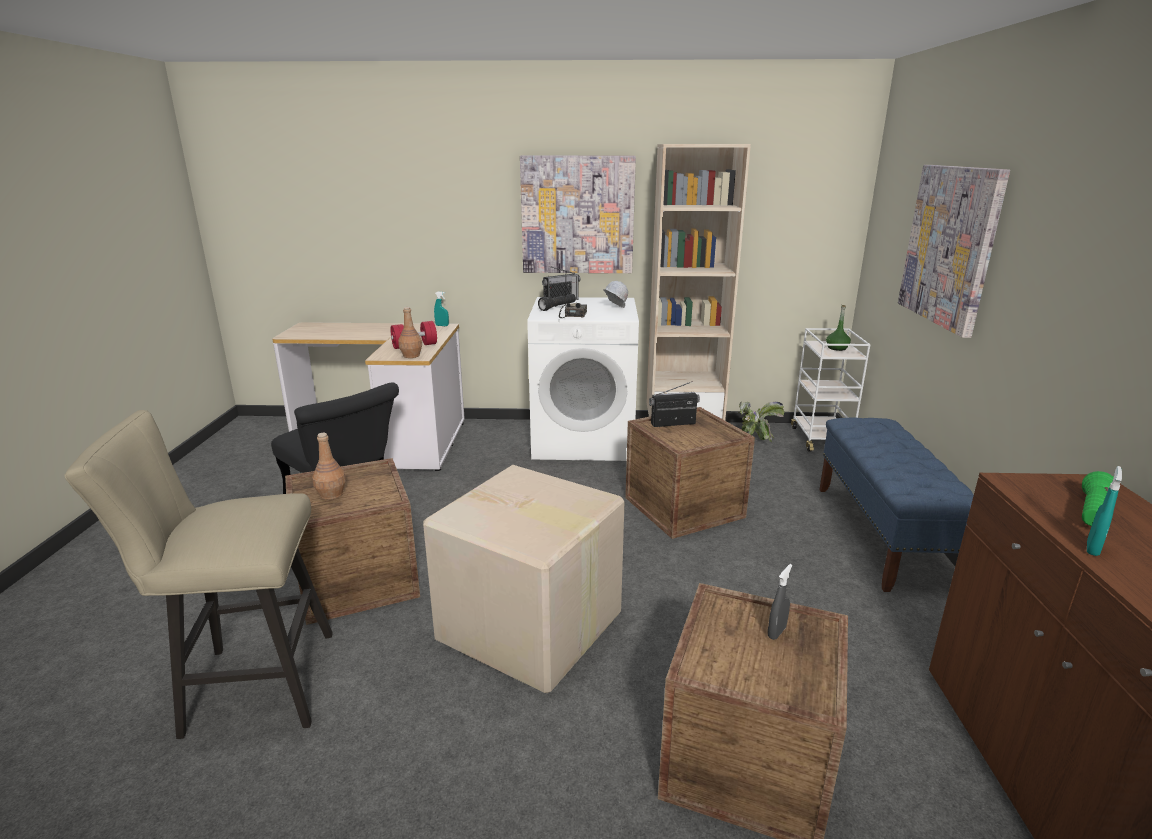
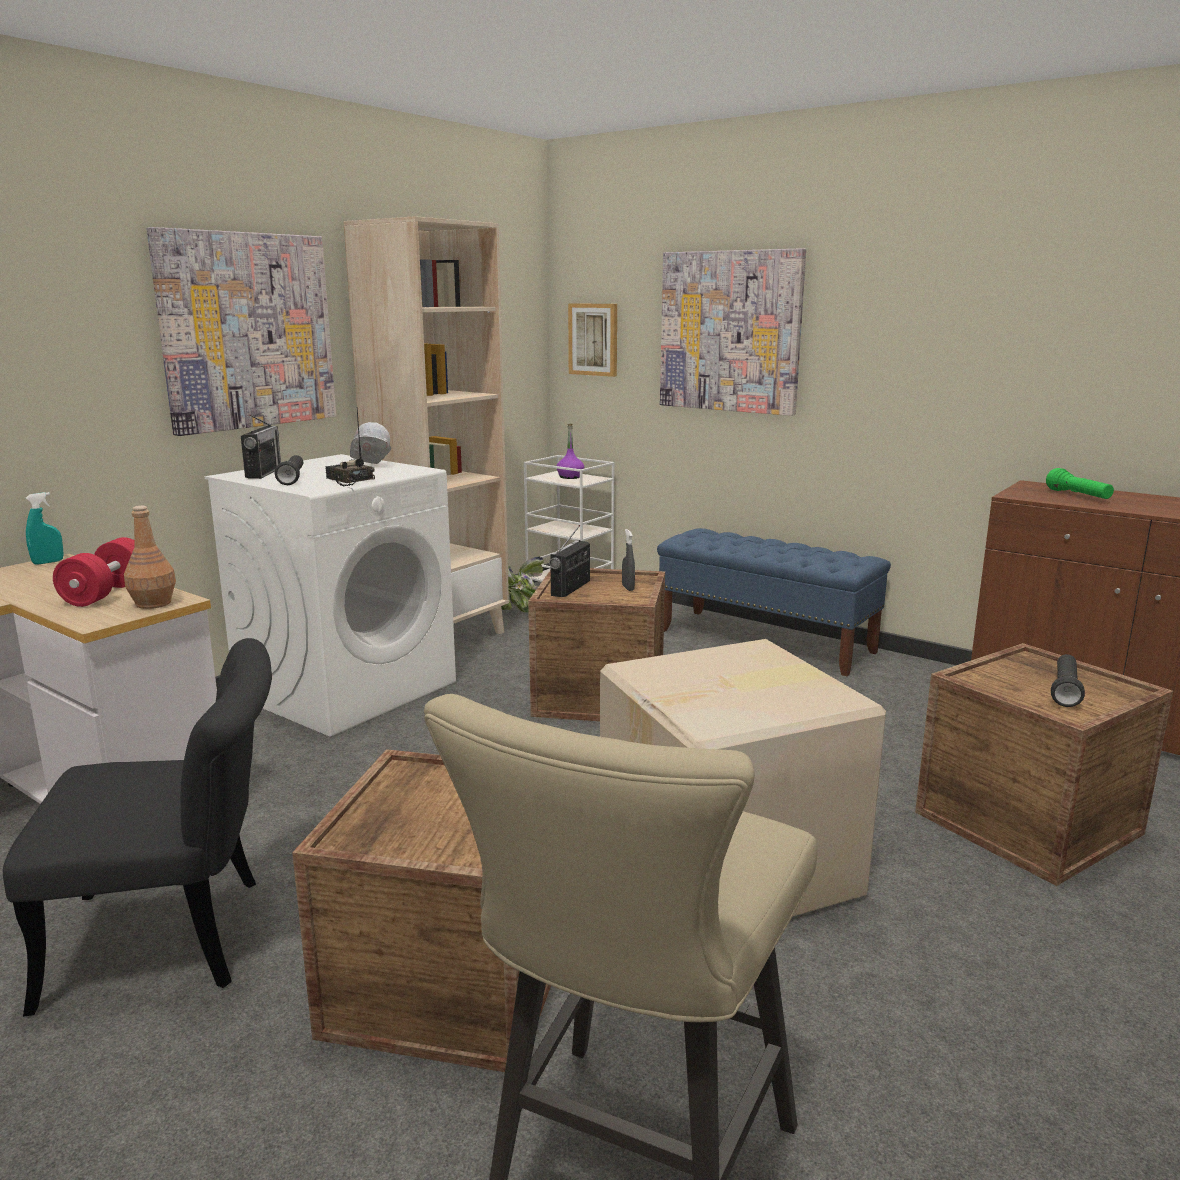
camera: 55 degrees left, 5 degrees down
brown bottle [312,433,346,500] -> none
grey spray bottle [768,564,792,640] -> grey spray bottle moved to [622,529,635,591]
green bottle [826,305,851,351] -> purple bottle [557,424,584,479]
turquoise spray bottle [1087,466,1122,556] -> none
none -> picture [568,303,617,377]
none -> black flashlight [1051,654,1085,707]

